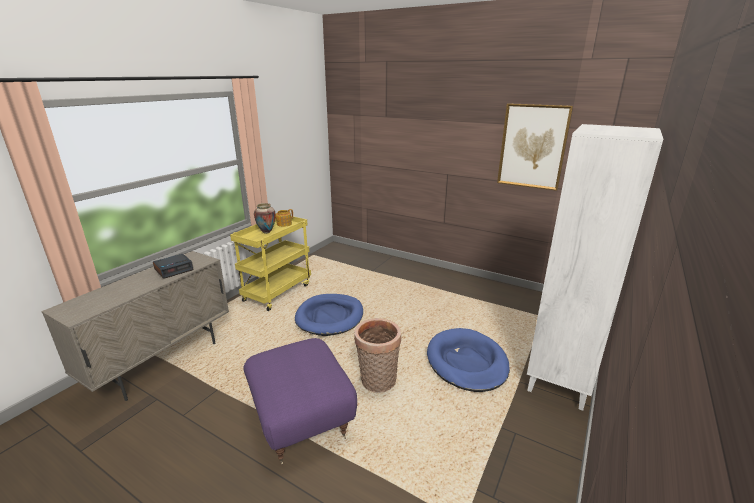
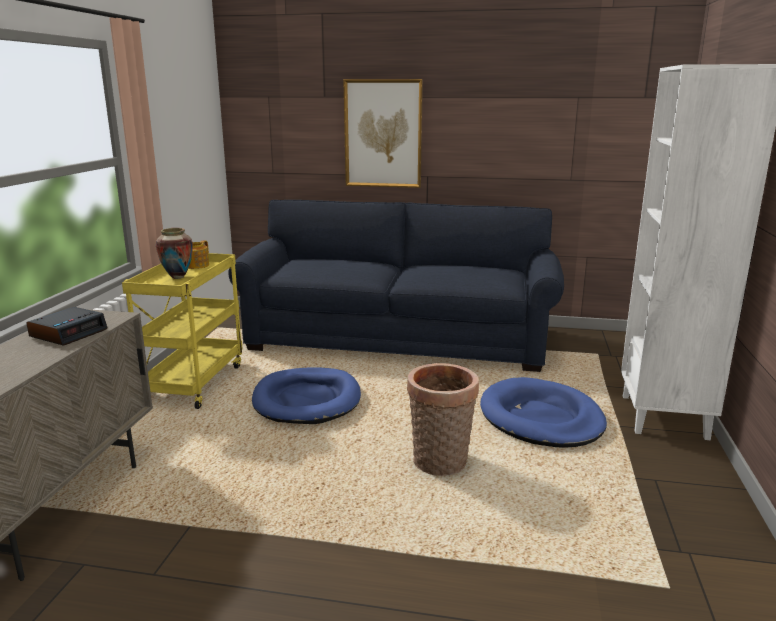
camera: 20 degrees left, 5 degrees down
purple ottoman [243,338,357,465] -> none
picture [497,103,573,191] -> picture moved to [343,79,423,188]
none -> blue sofa [228,200,564,372]

